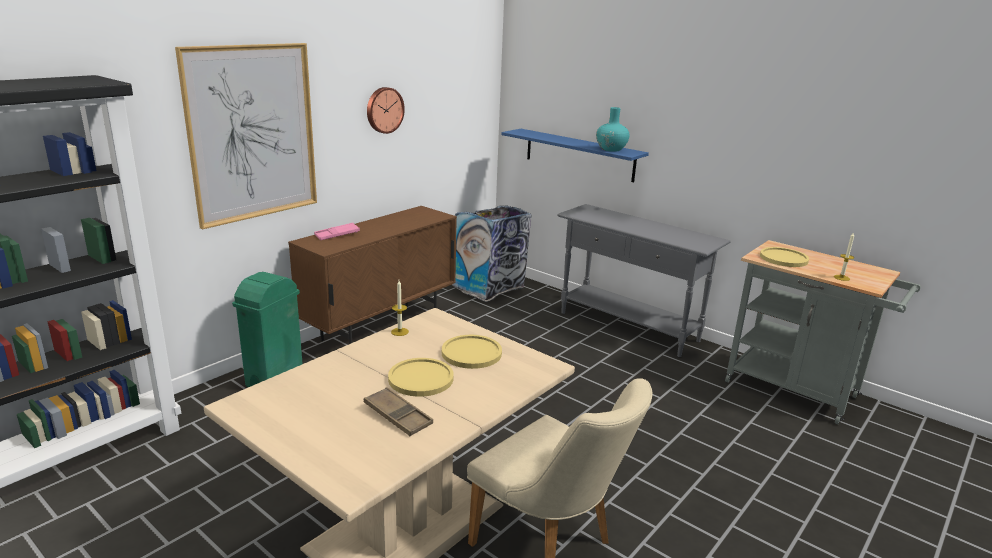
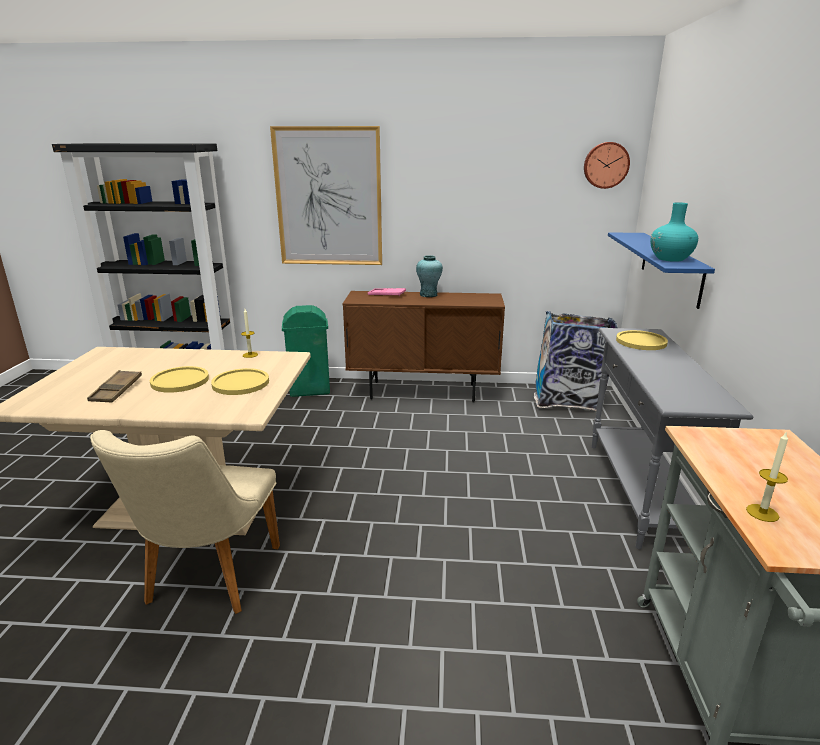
camera: 55 degrees right, 0 degrees up
wall clock [367,87,405,134] -> wall clock moved to [584,142,630,189]
yellow plate [760,247,809,267] -> yellow plate moved to [616,330,668,350]
none -> turquoise vase [416,255,443,297]

